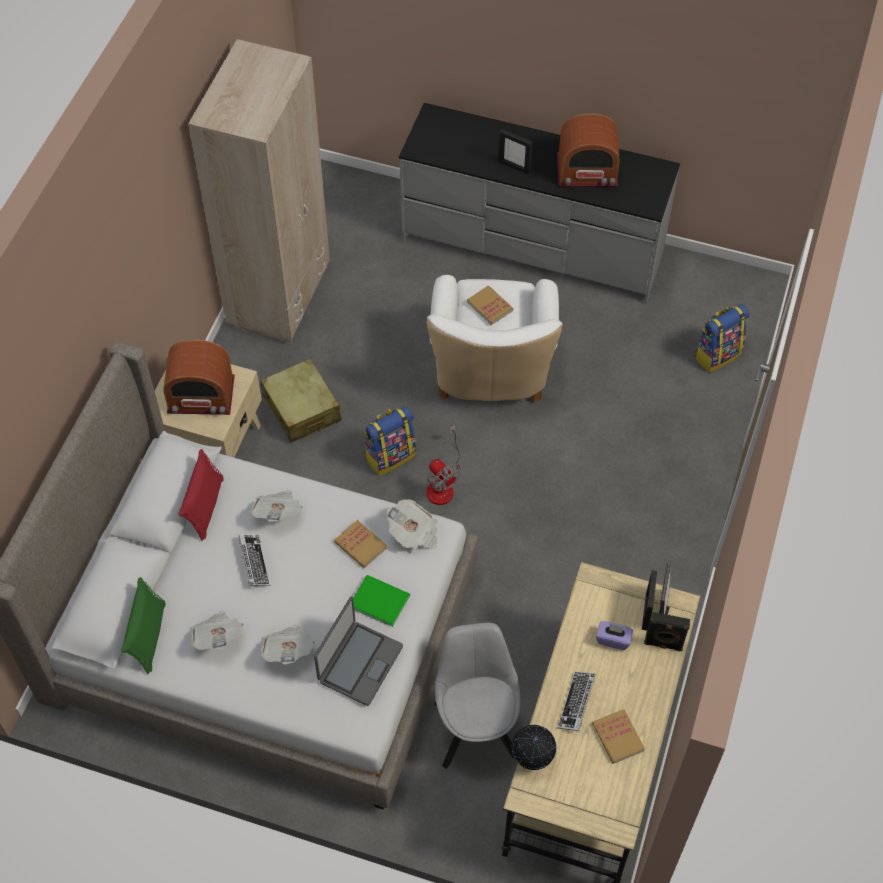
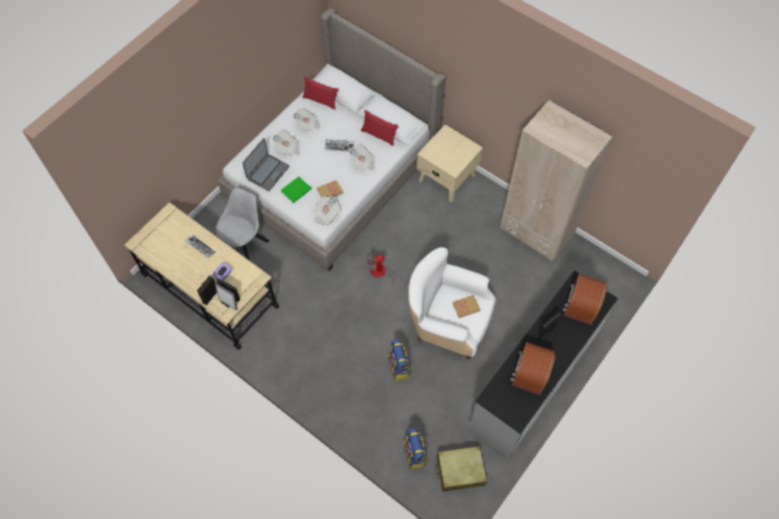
camera: 110 degrees right, 5 degrees up
green pillow [121,577,166,674] -> red pillow [303,76,338,110]
radio [163,340,235,415] -> radio moved to [563,274,607,325]
beige suitcase [260,359,341,442] -> beige suitcase moved to [436,446,487,492]
laptop [314,596,403,706] -> laptop turned 105 degrees counterclockwise [242,138,289,191]
backpack [364,406,416,476] -> backpack moved to [388,340,411,381]
grey chair [434,623,521,769] -> grey chair turned 75 degrees counterclockwise [216,188,269,261]
globe [512,725,556,770] -> none
book [592,709,645,764] -> none

